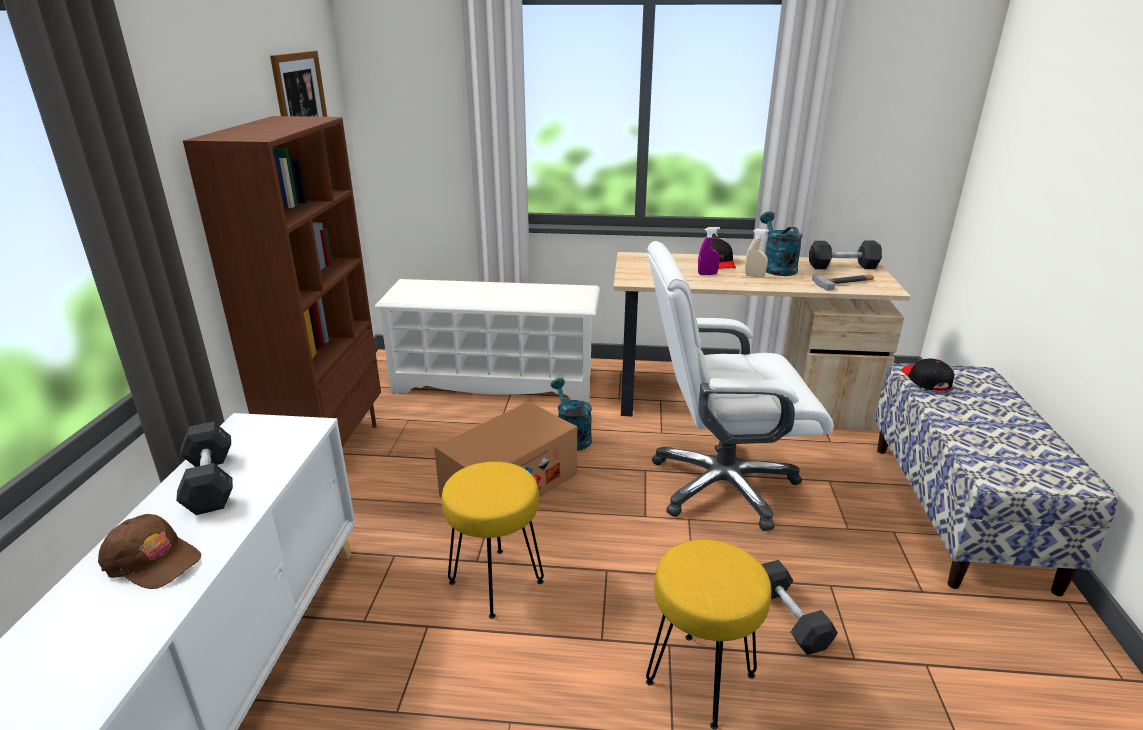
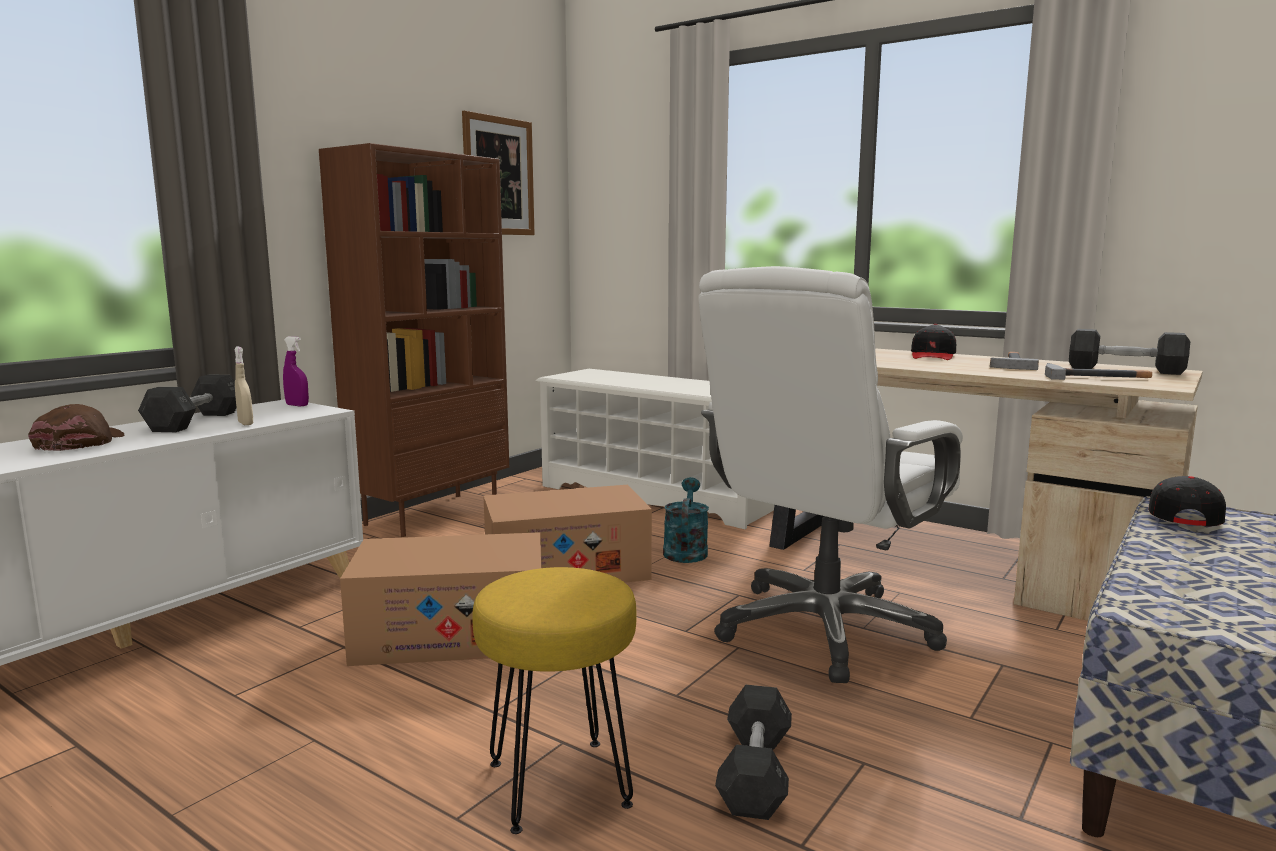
camera: 30 degrees right, 15 degrees down
brown cap [98,514,201,589] -> brown cap turned 150 degrees counterclockwise [28,404,125,451]
yellow stool [442,462,544,619] -> cardboard box [340,532,542,666]
white office chair [647,241,834,531] -> white office chair turned 75 degrees counterclockwise [698,266,963,683]
purple spray bottle [698,227,720,275] -> purple spray bottle moved to [283,336,309,407]
beige spray bottle [745,228,769,278] -> beige spray bottle moved to [234,346,253,425]
turquoise watering can [760,212,803,276] -> hammer [990,352,1039,370]

